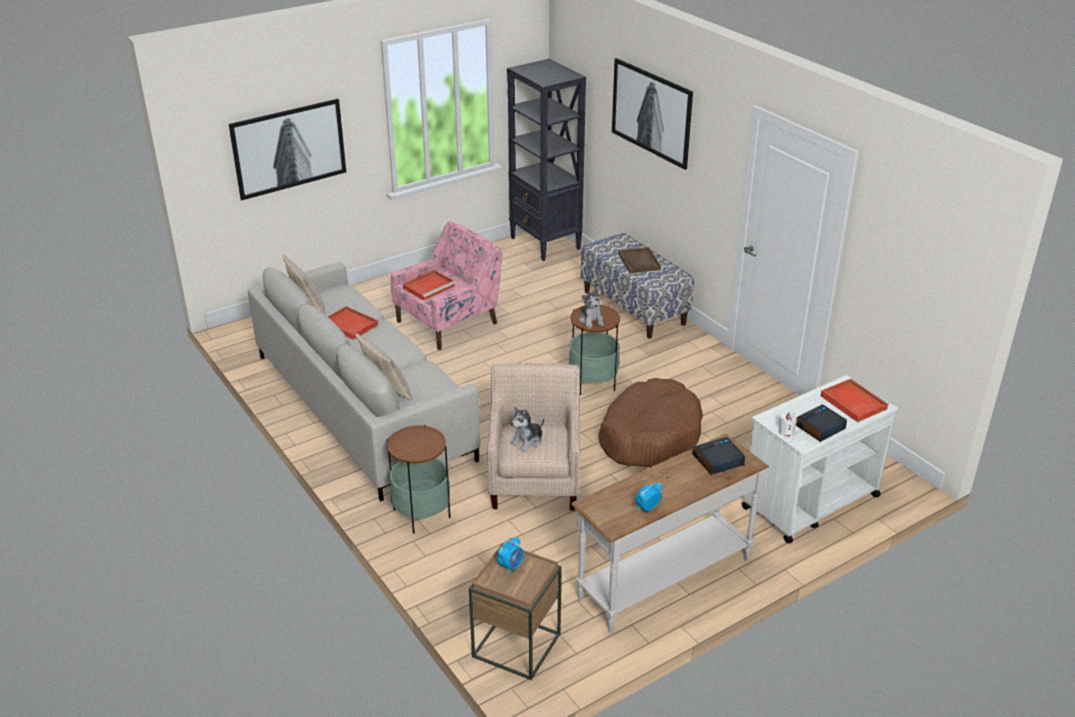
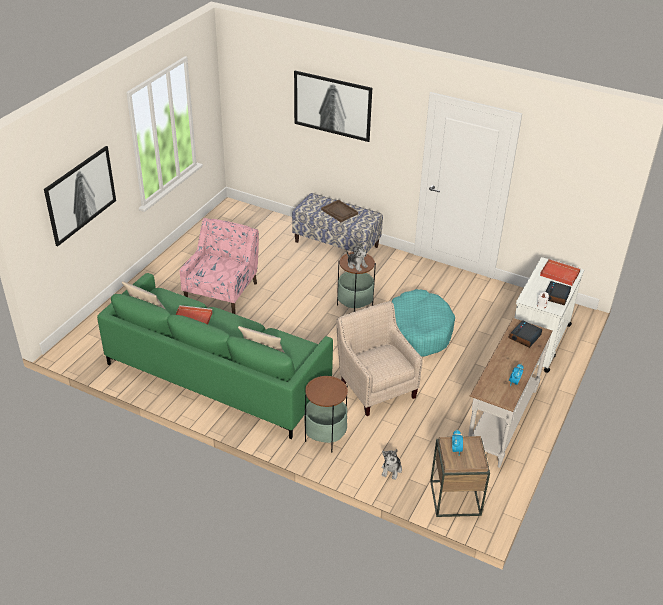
camera: 30 degrees left, 5 degrees up
grey sofa [248,262,480,502] -> green sofa [97,273,333,439]
red tray [403,270,455,301] -> none
black bookcase [507,59,586,261] -> none
plush toy [510,407,544,452] -> plush toy moved to [382,449,402,480]
brown dog bed [598,378,703,467] -> turquoise dog bed [392,289,455,357]

